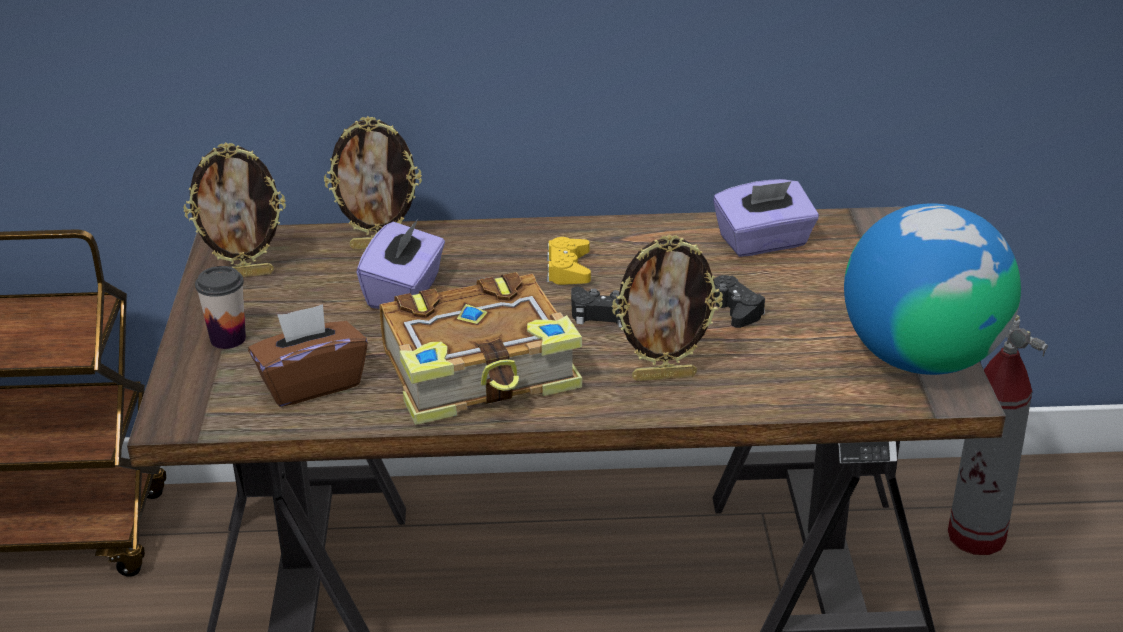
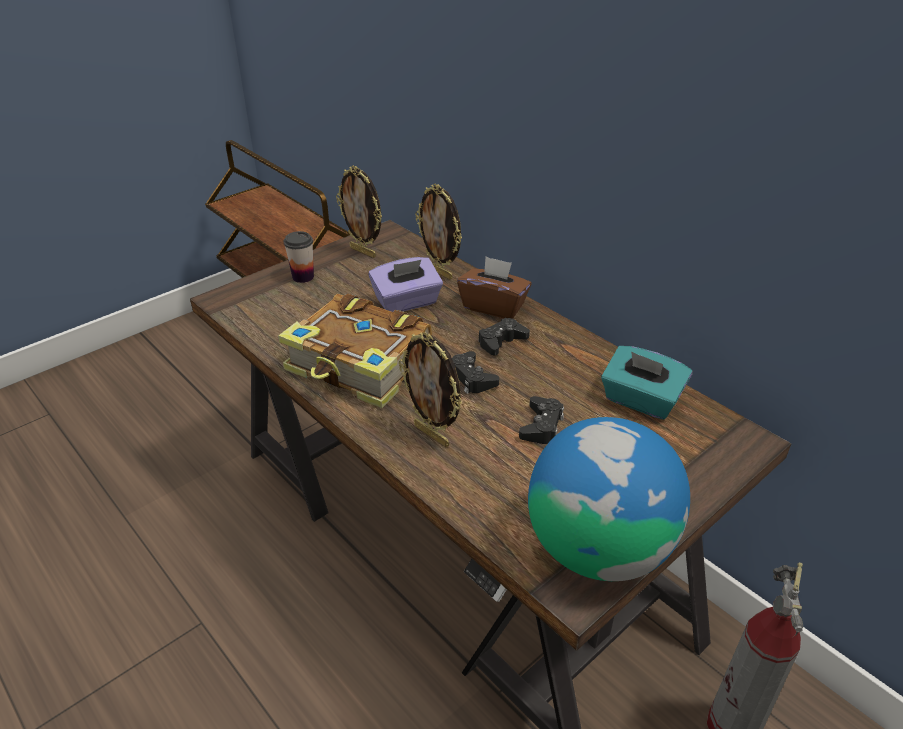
camera: 50 degrees right, 5 degrees up
brown tissue box [248,304,368,407] -> brown tissue box moved to [457,256,532,319]
yellow game controller [547,237,591,285] -> black game controller [478,318,530,355]
purple tissue box [713,179,819,257] -> turquoise tissue box [601,346,692,420]

